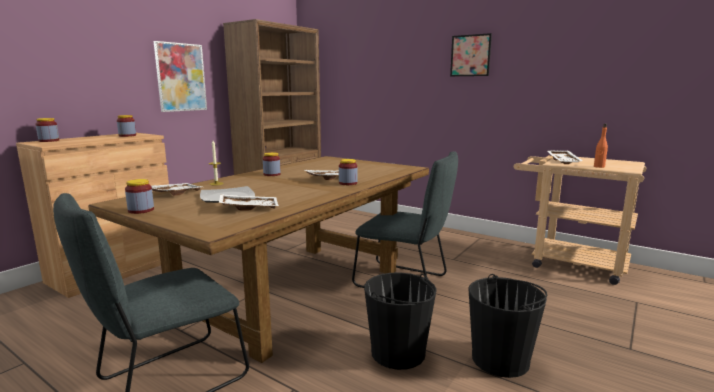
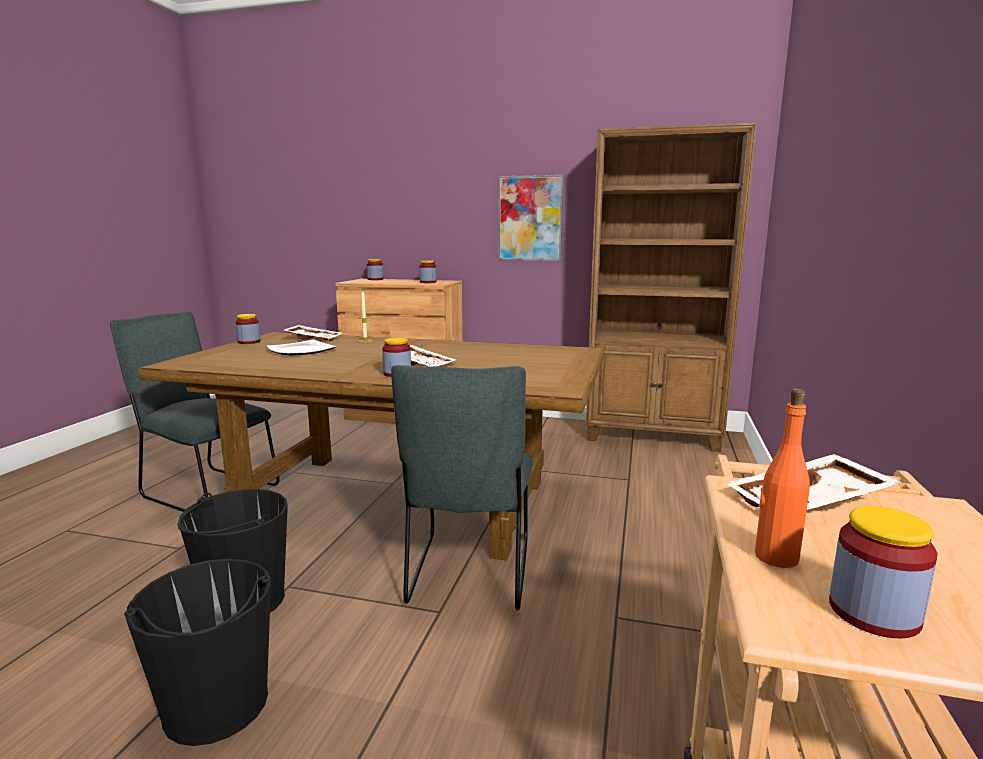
camera: 70 degrees right, 0 degrees up
white tray [219,194,279,211] -> none
jar [263,152,281,176] -> jar moved to [829,506,937,639]
picture [450,33,492,76] -> none

